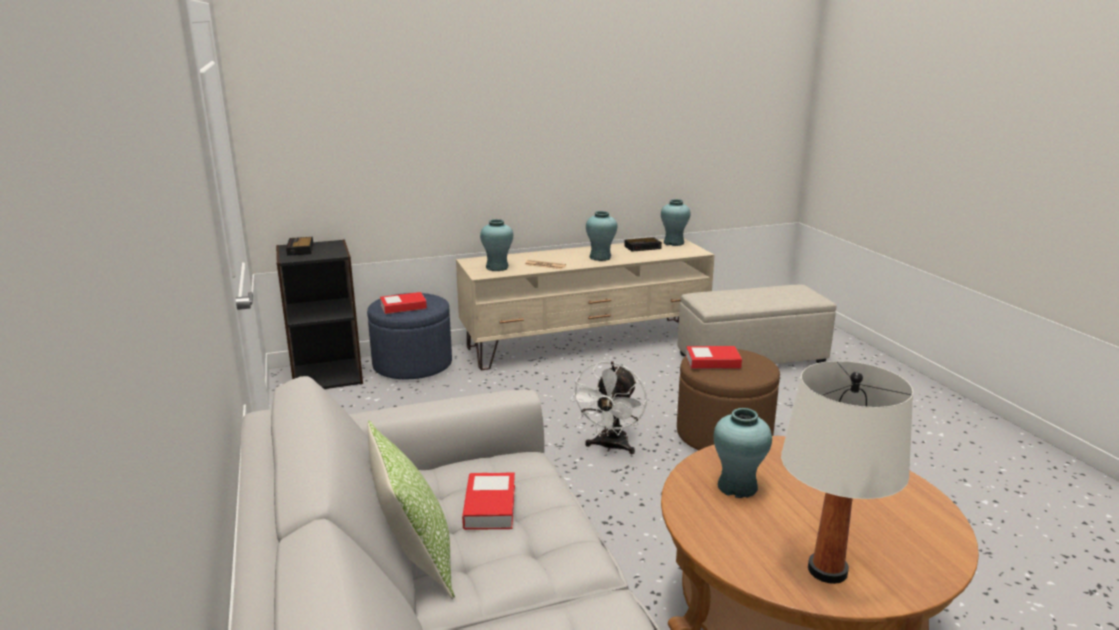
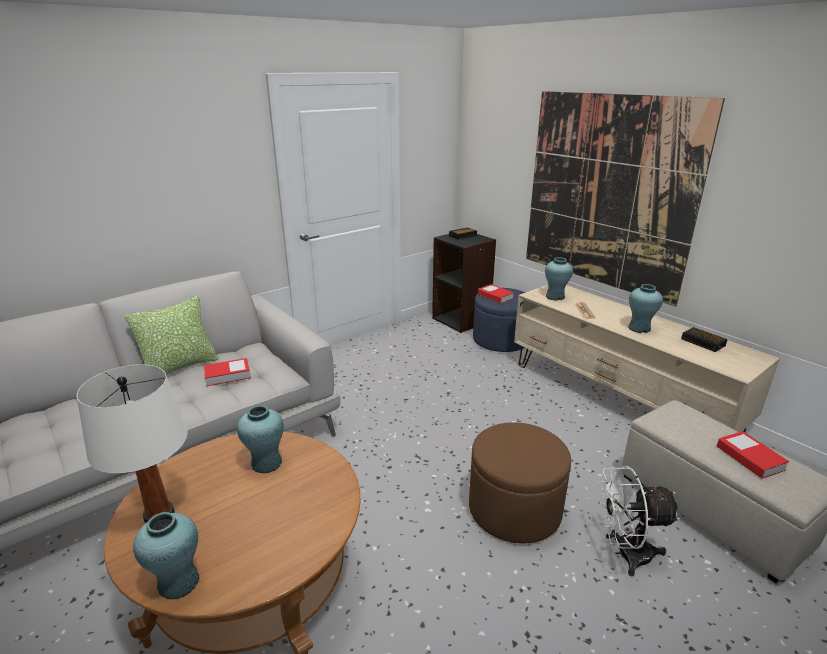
camera: 70 degrees right, 5 degrees up
white fan [570,361,647,454] -> white fan moved to [597,466,680,576]
turquoise vase [661,199,691,246] -> turquoise vase moved to [133,512,199,599]
book [686,346,742,369] -> book moved to [717,431,789,479]
none -> picture [526,91,725,307]

